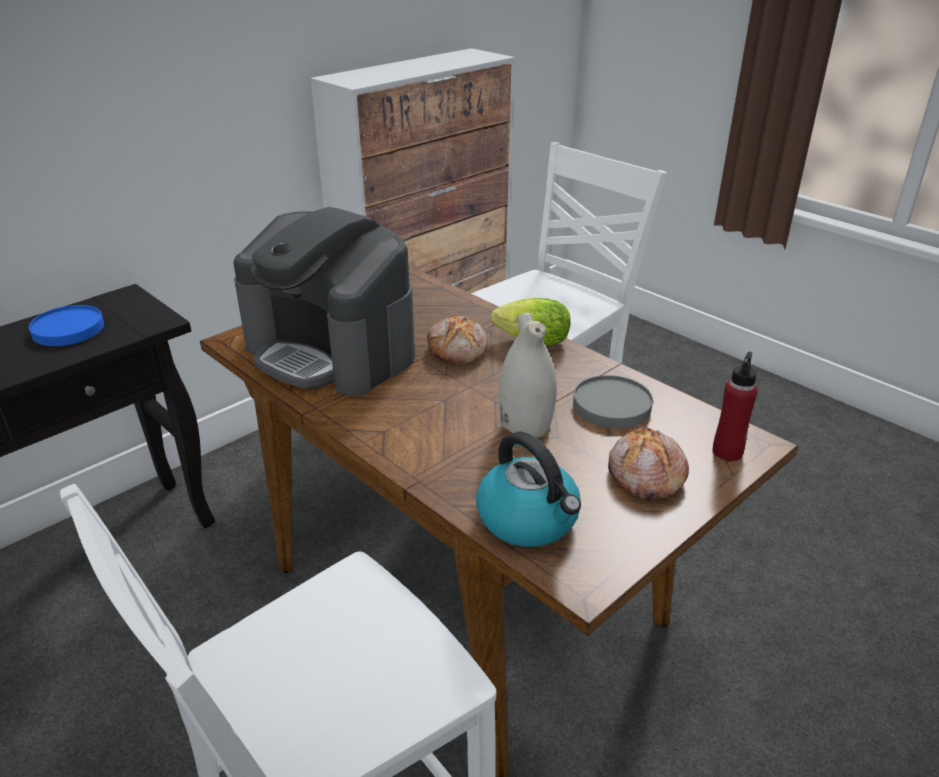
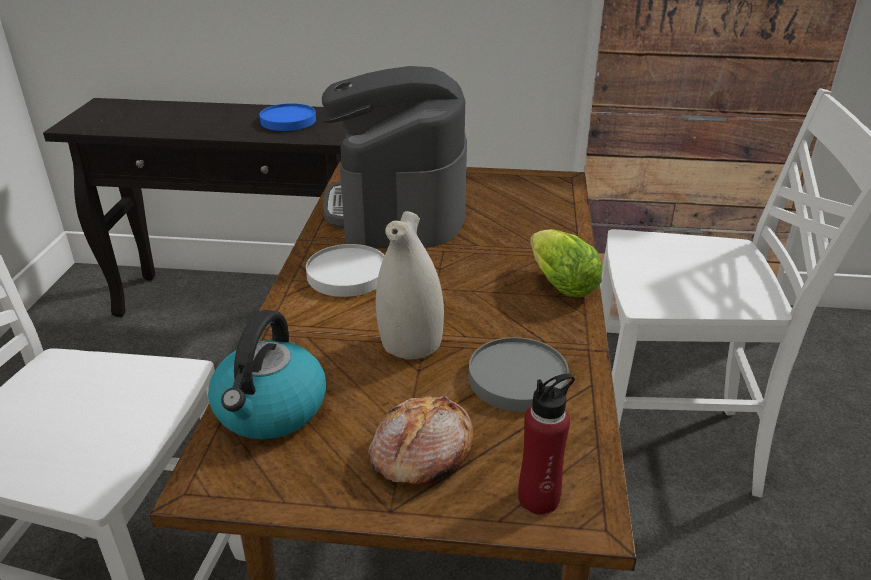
camera: 50 degrees right, 0 degrees up
bread [427,315,488,364] -> none
none -> white plate [306,244,385,297]

